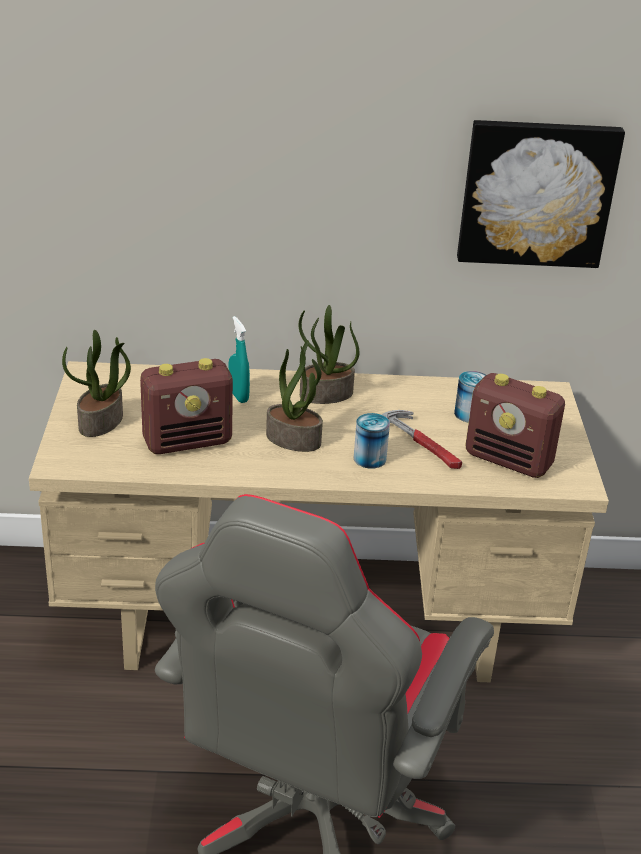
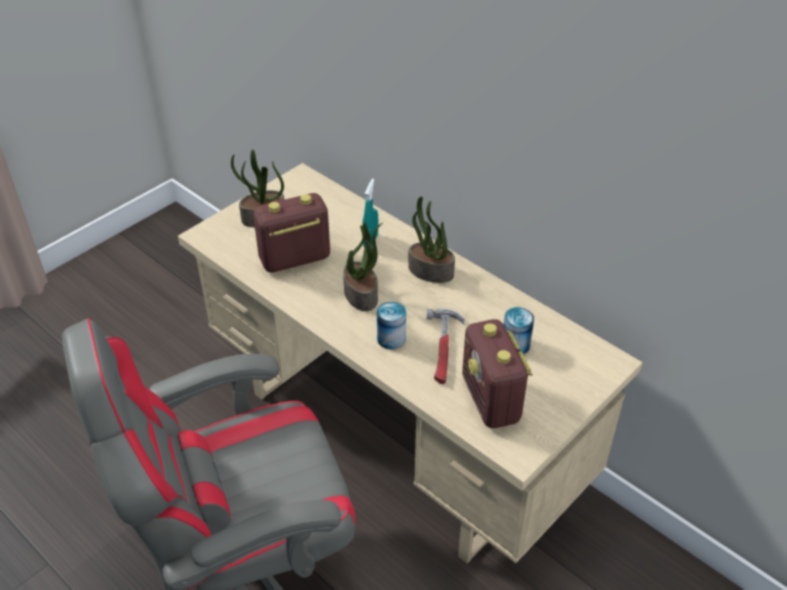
camera: 45 degrees right, 10 degrees up
radio [140,358,233,454] -> radio turned 135 degrees clockwise [253,193,330,273]
picture [457,120,625,268] -> none

